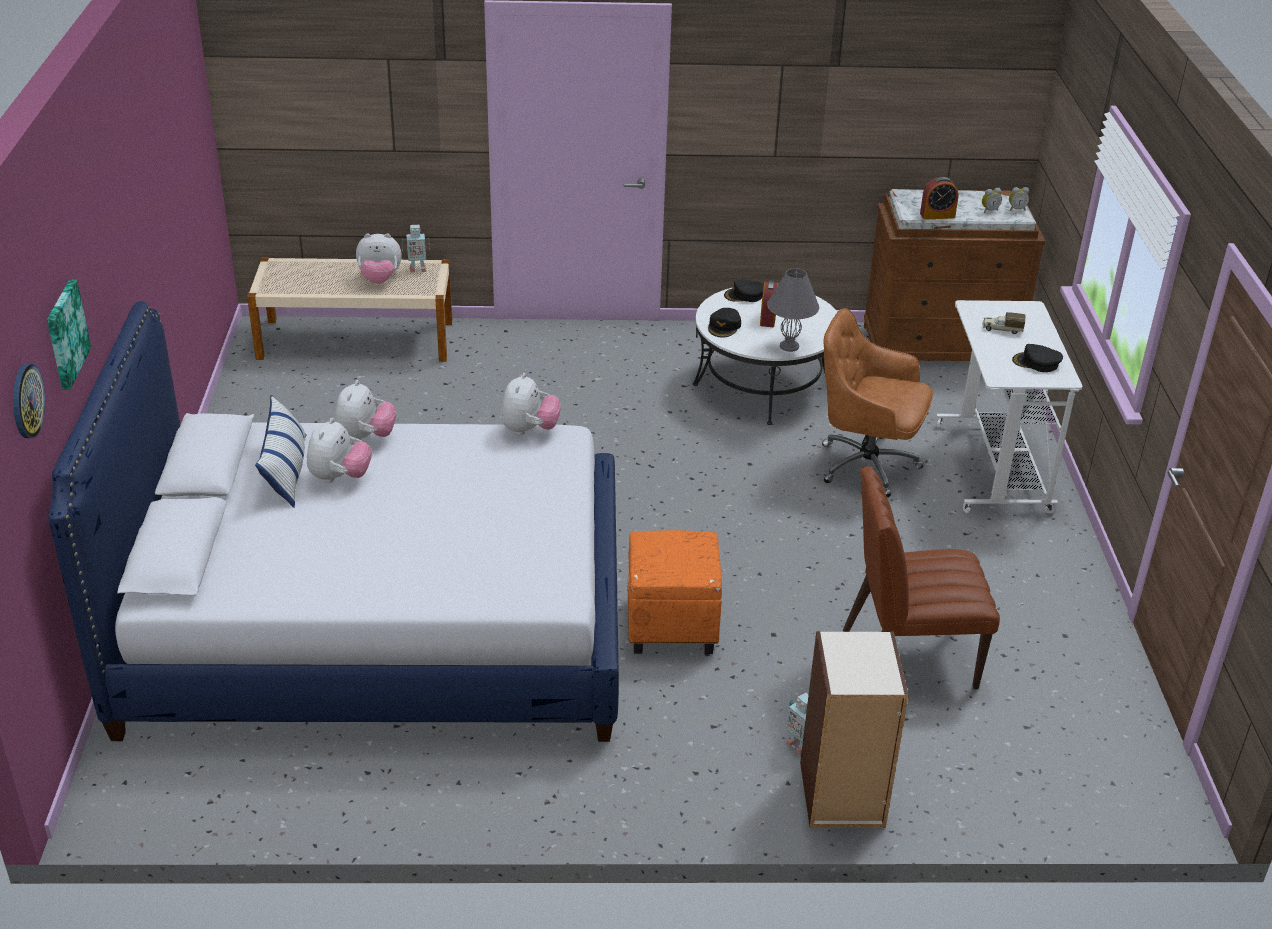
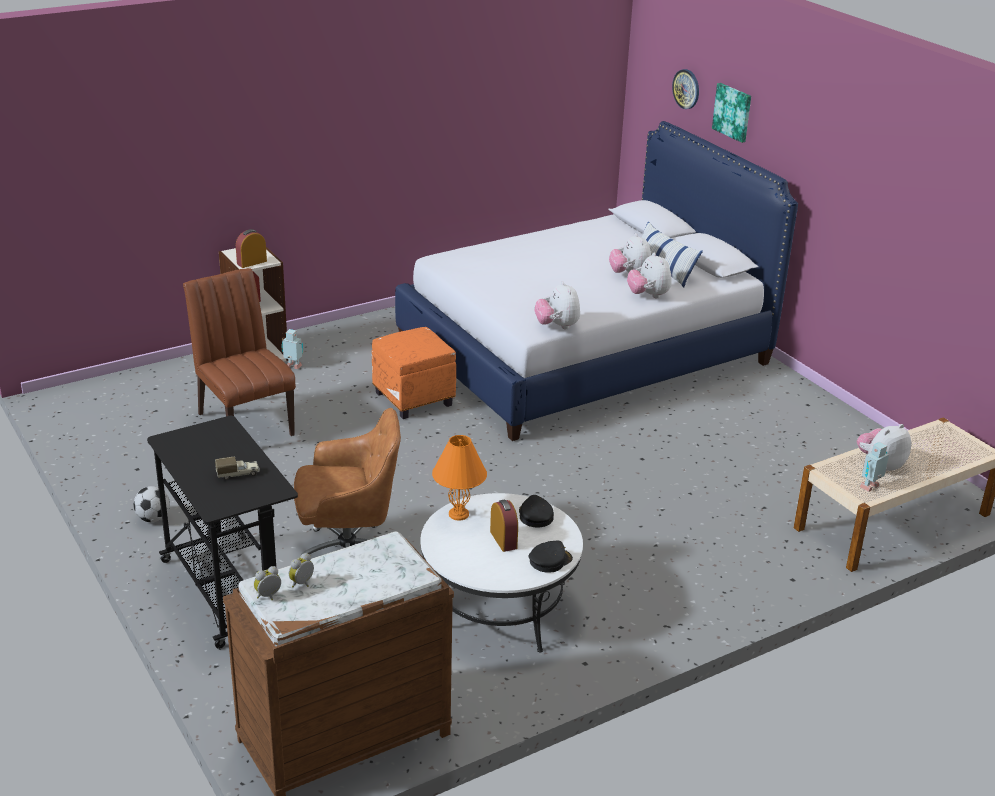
camera: 150 degrees right, 5 degrees down
grey table lamp [767,268,819,352] -> orange table lamp [432,435,487,521]
brown chair [843,466,1000,689] -> brown chair turned 90 degrees counterclockwise [183,268,296,436]
alarm clock [920,177,959,220] -> alarm clock moved to [236,229,267,268]
white desk [937,300,1082,514] -> black desk [147,416,298,649]
black cap [1012,344,1063,372] -> none
none -> football [134,486,170,522]

